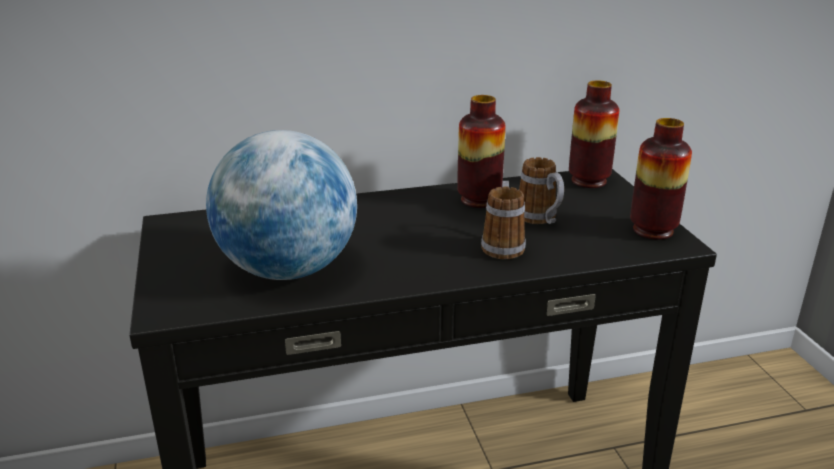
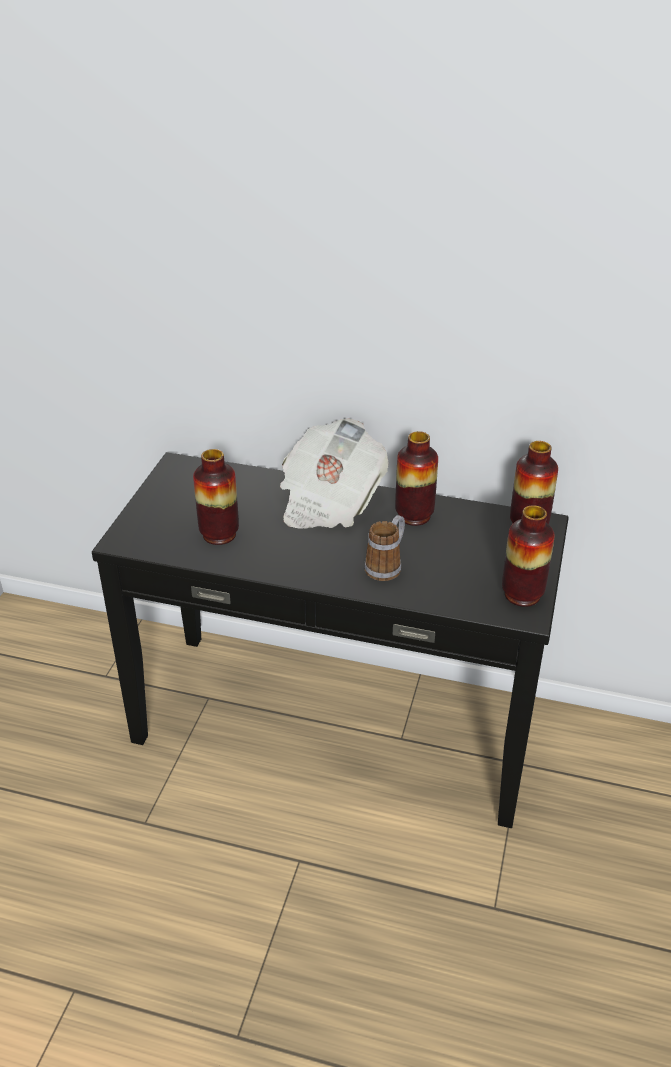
camera: 30 degrees right, 10 degrees up
globe [206,130,357,280] -> vase [193,449,239,545]
mug [519,157,564,224] -> none
none -> newspaper [280,418,389,529]

